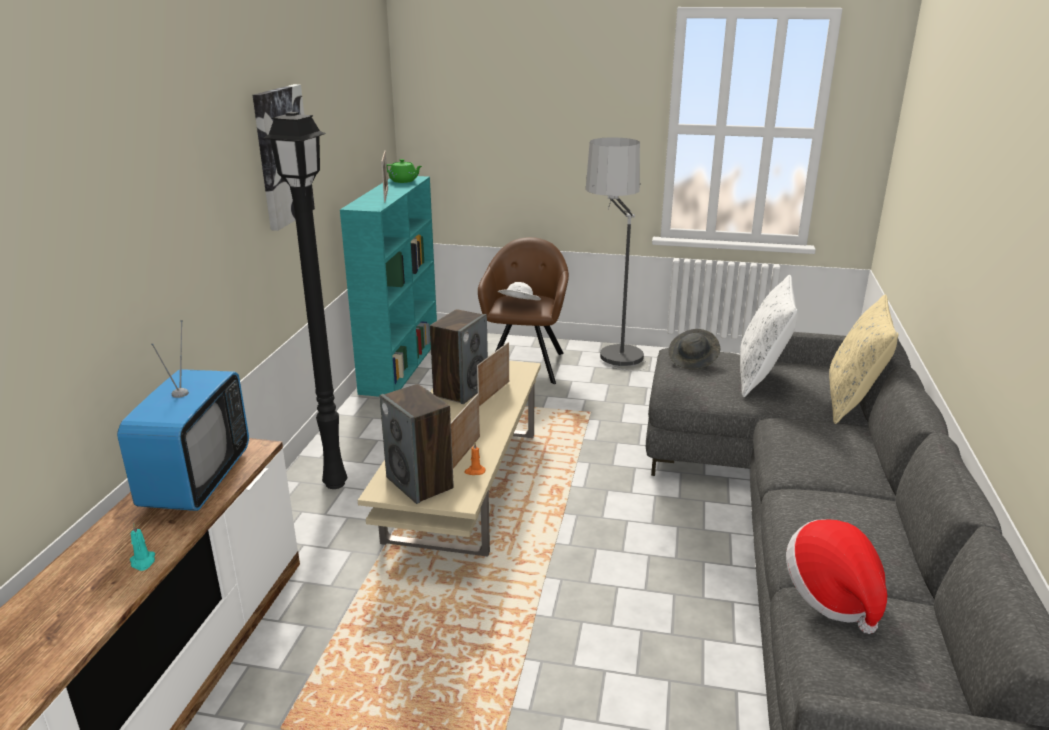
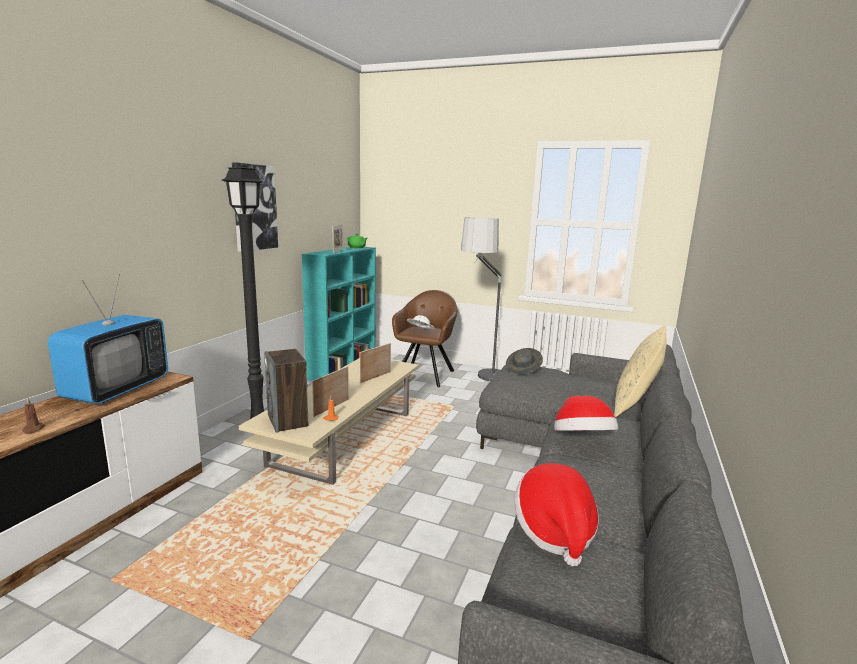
camera: 10 degrees right, 10 degrees down
turquoise candle [130,523,155,571] -> brown candle [22,398,45,434]
speaker [430,309,488,404] -> none
white pillow [740,275,797,397] -> none
none -> hat [554,396,618,431]

